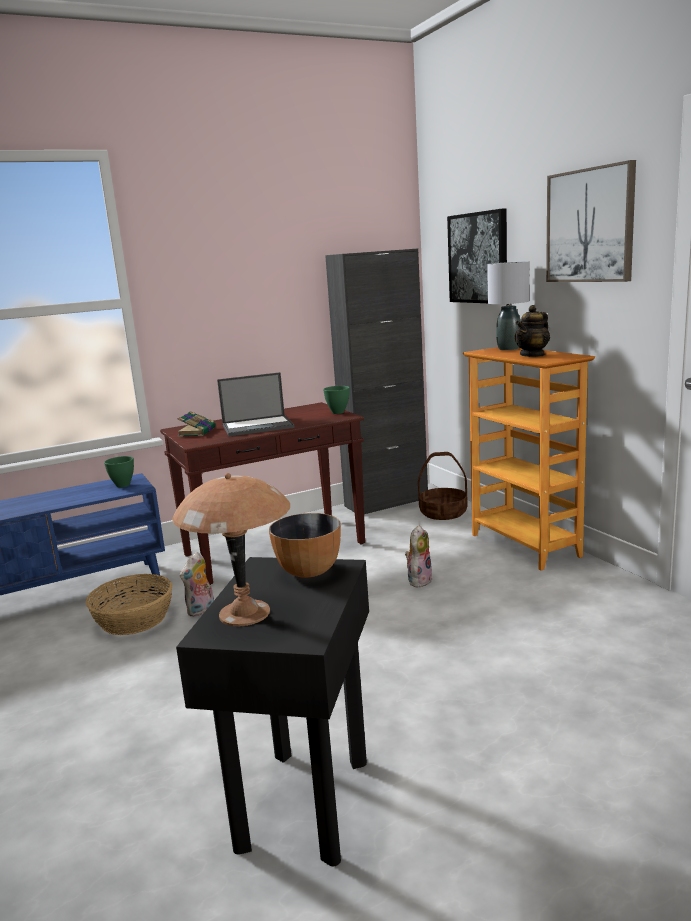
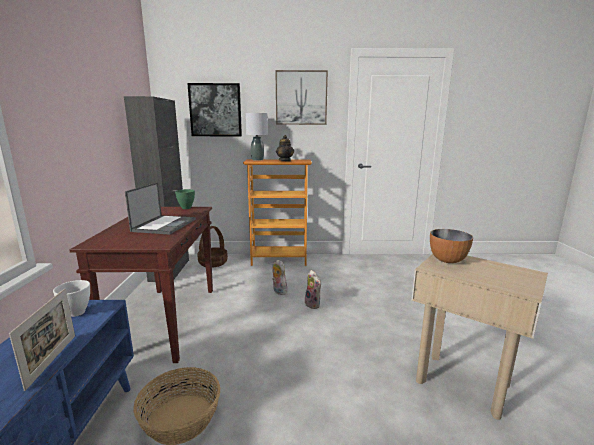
camera: 65 degrees left, 0 degrees up
green bowl [104,456,134,488] -> white bowl [53,280,90,317]
brown table lamp [172,473,290,626] -> none
black side table [176,557,369,866] -> beige side table [412,254,548,420]
book [177,411,216,437] -> none
plush toy [180,552,214,617] -> plush toy moved to [305,270,321,309]
none -> picture frame [9,289,75,391]

